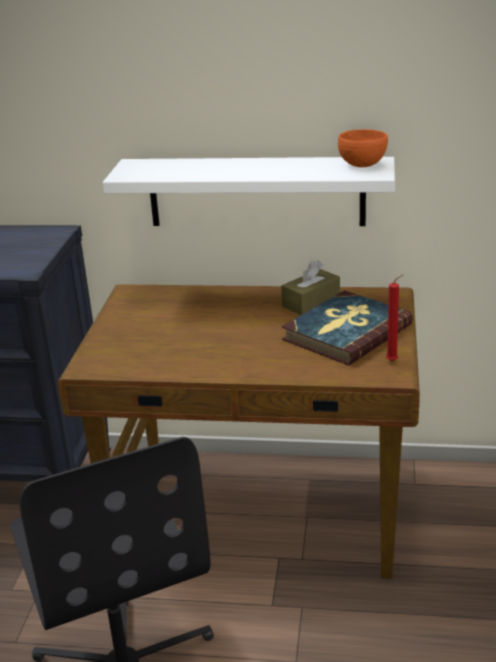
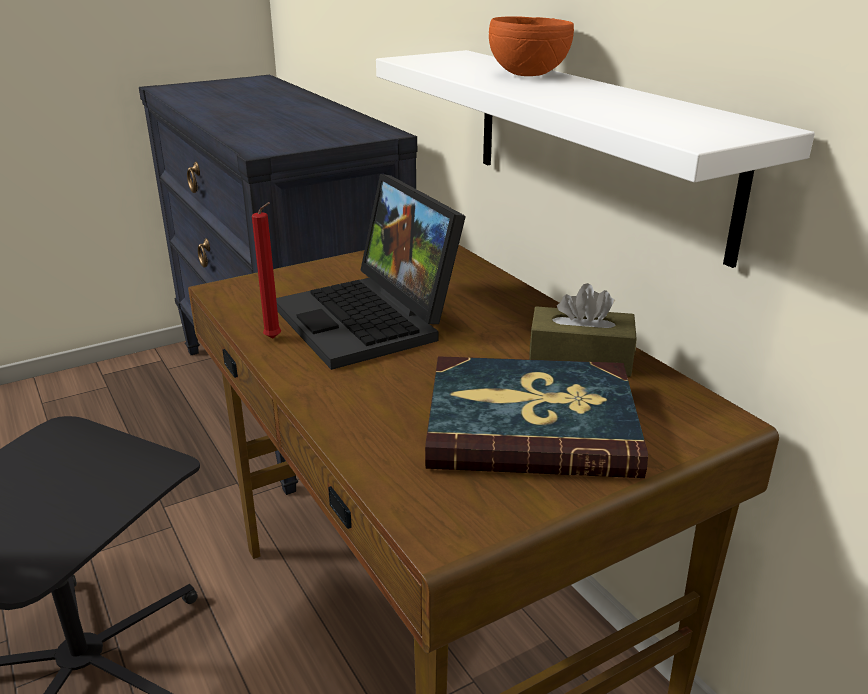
camera: 50 degrees right, 0 degrees up
orange bowl [338,129,388,167] -> orange bowl moved to [489,16,574,76]
red candle [386,274,404,361] -> red candle moved to [252,202,281,339]
none -> laptop [276,174,466,370]

